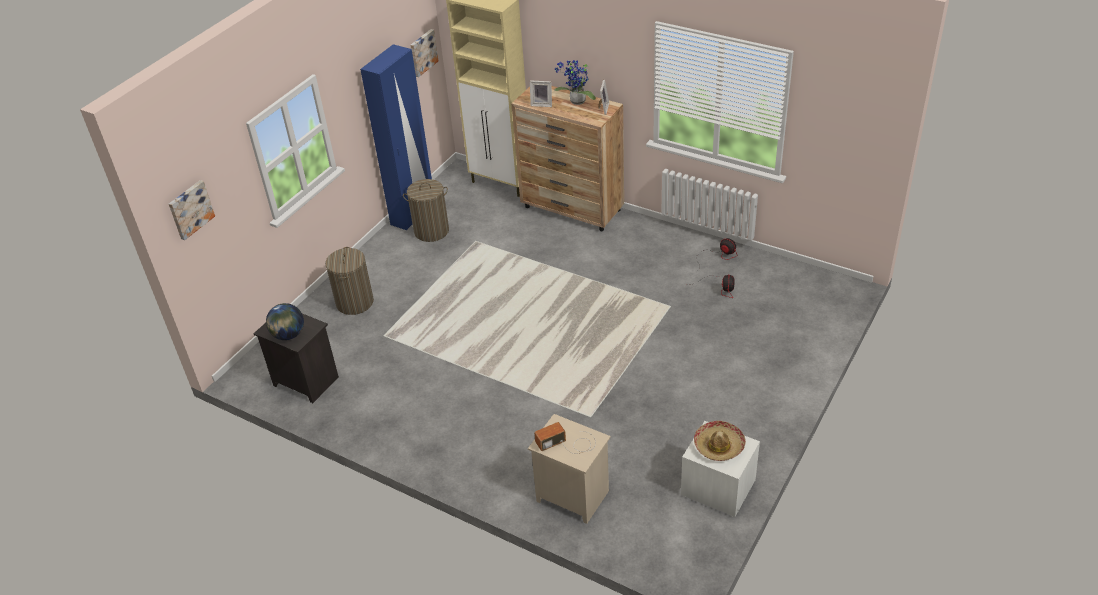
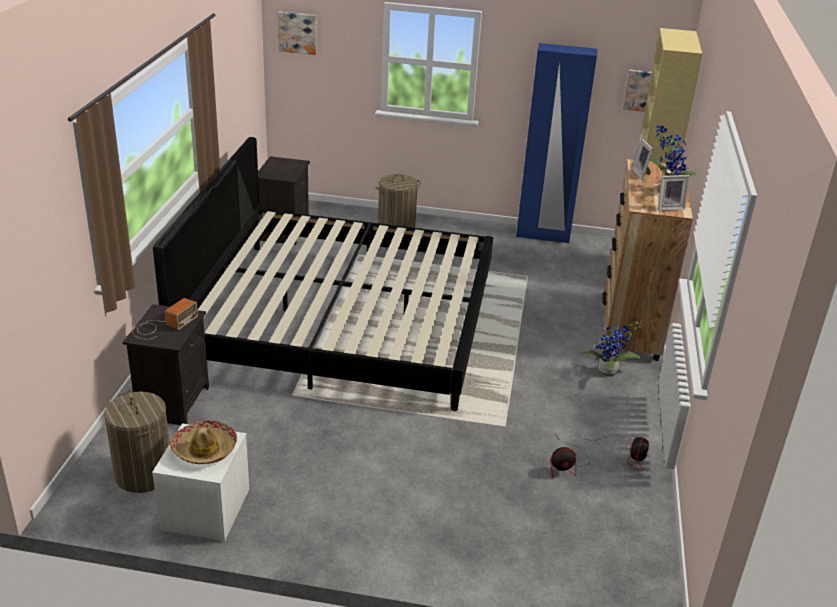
camera: 65 degrees right, 10 degrees down
globe [266,303,304,340] -> none
laundry basket [403,179,449,242] -> laundry basket moved to [104,392,170,493]
beige nightstand [528,414,611,524] -> black nightstand [123,304,209,425]
radio [534,422,596,454] -> radio turned 75 degrees clockwise [132,298,198,339]
none -> bed [153,137,493,411]
none -> potted plant [583,322,643,377]

